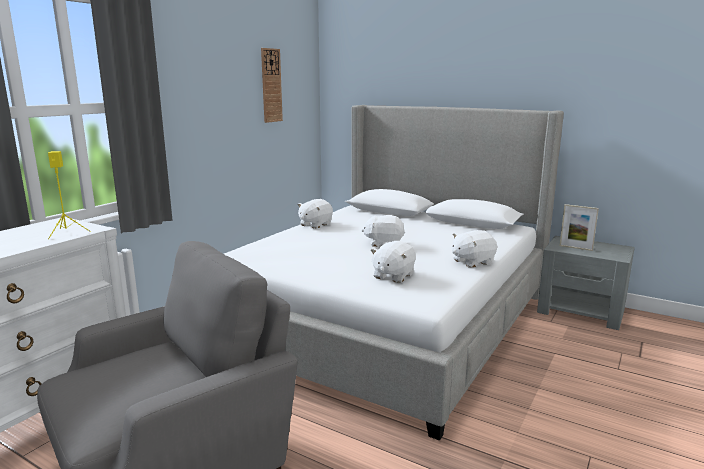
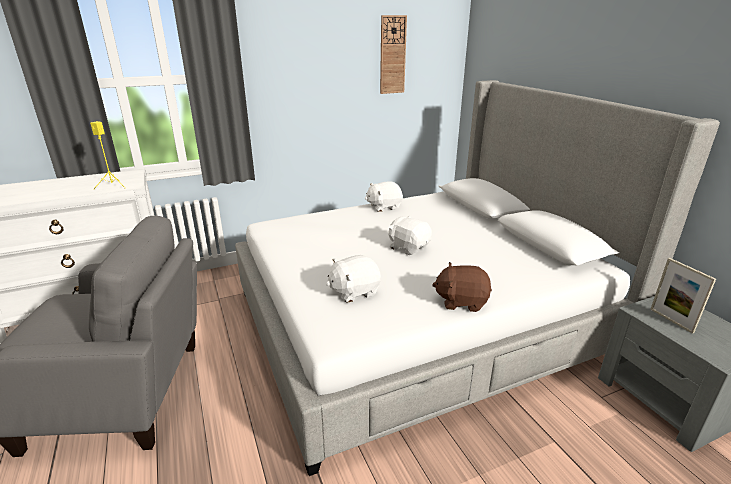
camera: 35 degrees right, 10 degrees up
white plush toy [452,230,497,268] -> brown plush toy [432,262,492,312]

